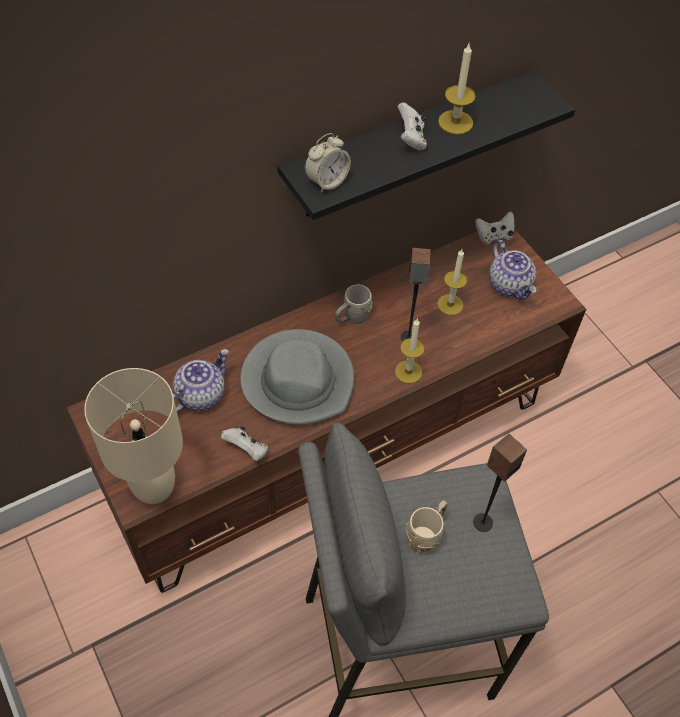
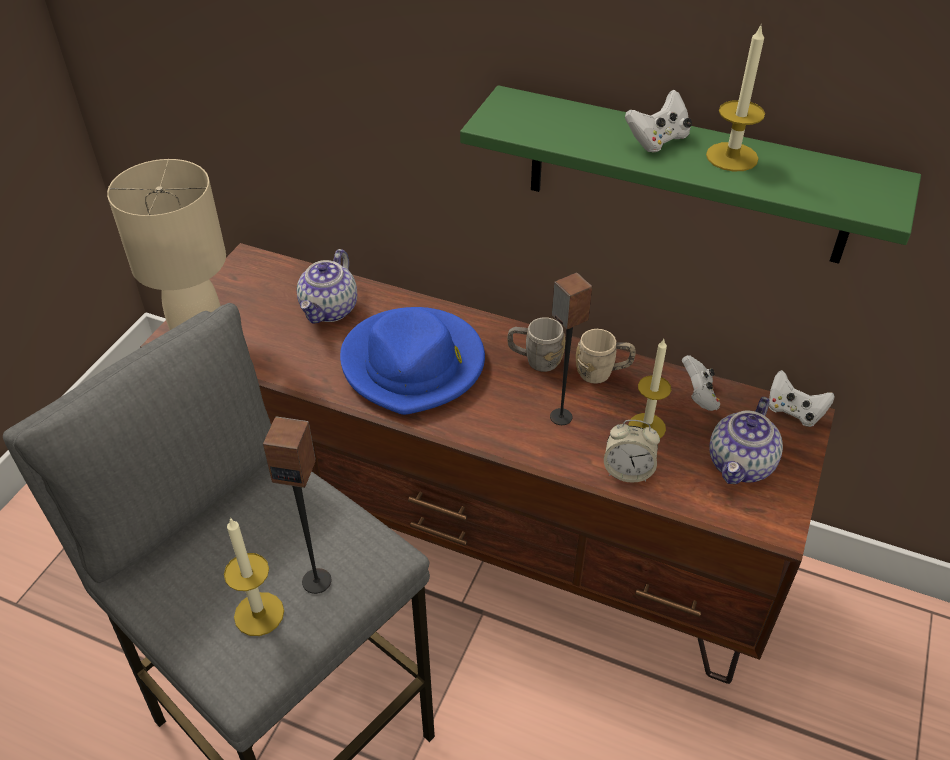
camera: 55 degrees right, 10 degrees down
teapot [172,349,229,412] -> teapot turned 105 degrees clockwise [297,249,357,324]
white game controller [221,426,268,461] -> white game controller moved to [681,355,720,411]
grey hat [240,329,354,425] -> blue hat [340,307,485,415]
black shelf [277,70,576,220] -> green shelf [460,85,921,264]
alarm clock [305,133,351,193] -> alarm clock moved to [604,420,660,483]
candle [395,319,425,384] -> candle moved to [224,517,284,636]
beige mug [406,500,448,553] -> beige mug moved to [576,329,636,384]

